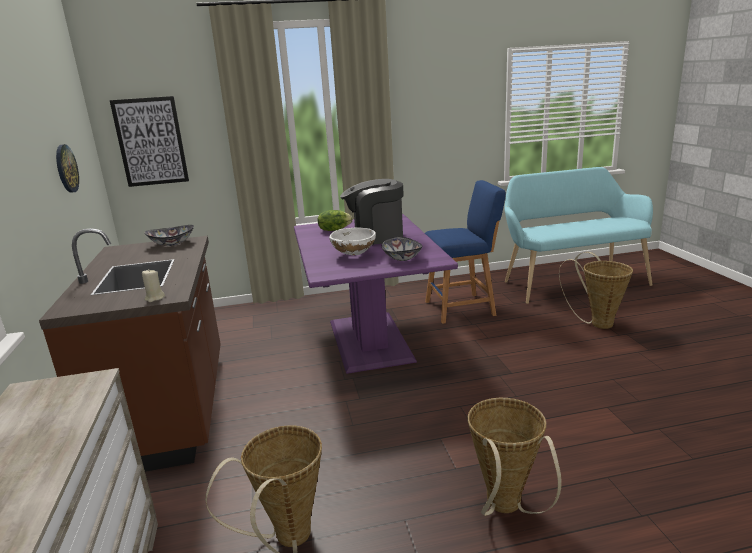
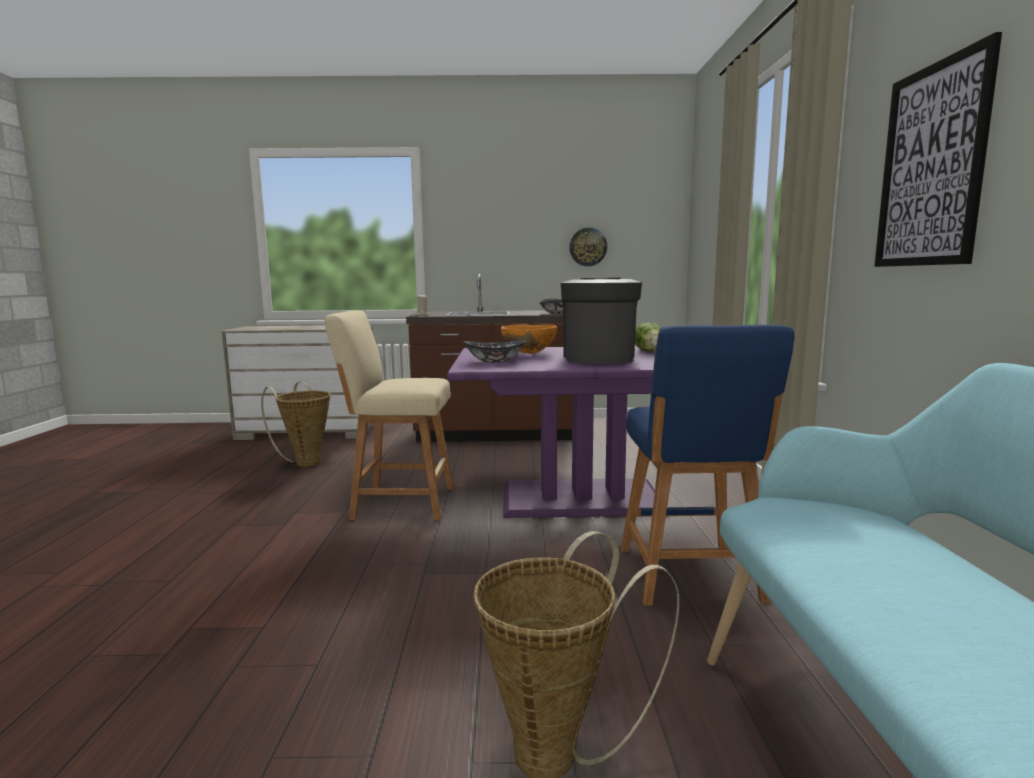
camera: 100 degrees right, 10 degrees down
picture [110,96,189,187] -> picture moved to [874,32,1002,267]
white bowl [329,228,376,255] -> orange bowl [501,325,557,354]
basket [468,398,562,516] -> none
none -> beige stool [325,310,453,521]

